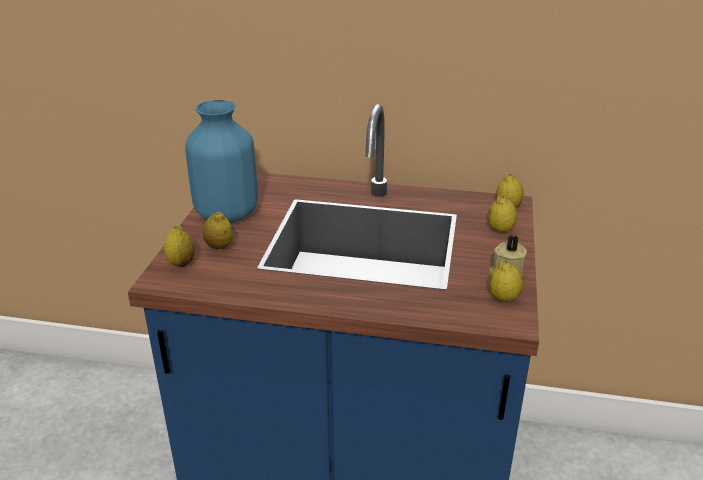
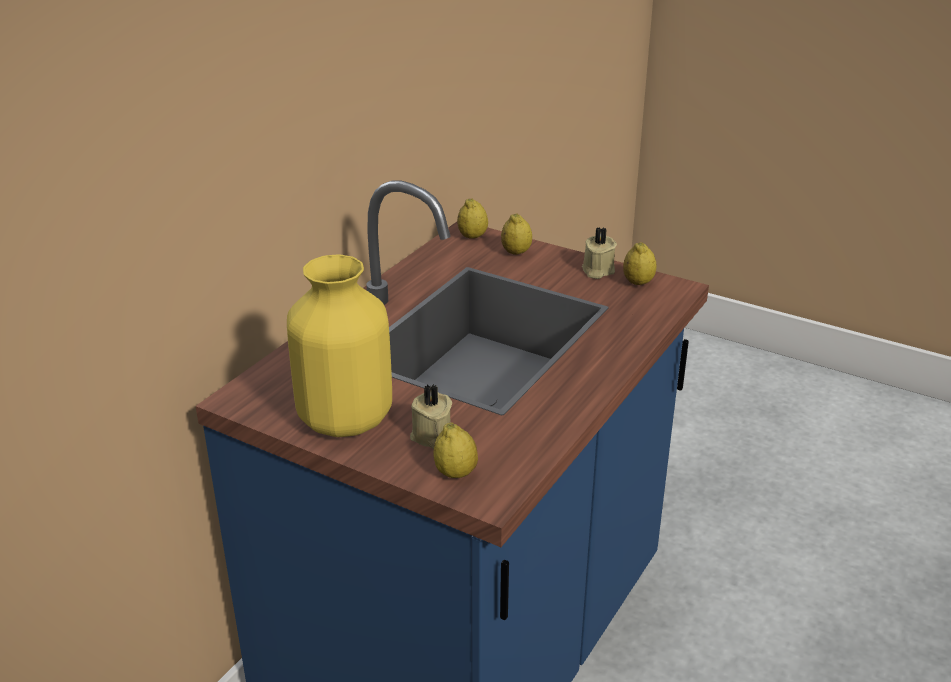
camera: 70 degrees left, 0 degrees up
blue vase [185,100,258,223] -> yellow vase [287,254,392,437]
lemon [203,212,233,250] -> beige candle [410,384,452,449]

